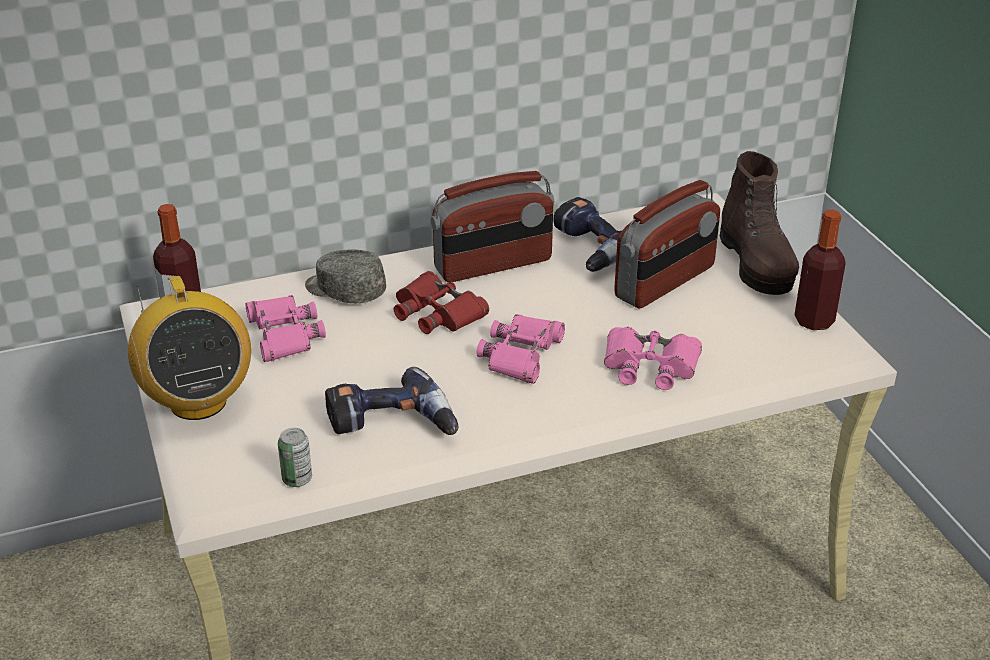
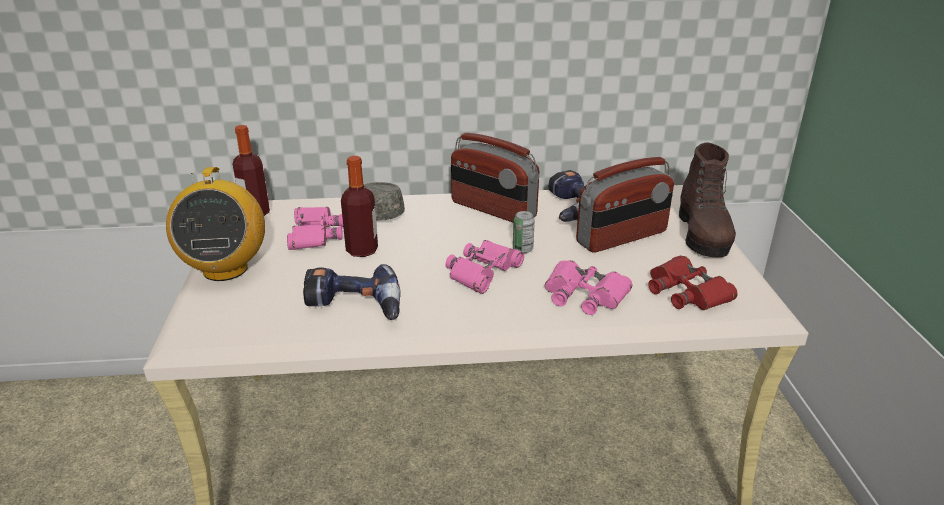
camera: 15 degrees right, 5 degrees down
can [278,428,312,487] -> can moved to [513,211,535,253]
red binoculars [394,271,489,334] -> red binoculars moved to [648,256,737,310]
radio [431,171,554,282] -> radio turned 45 degrees clockwise [451,133,539,222]
bottle [795,210,846,330] -> bottle moved to [341,156,378,257]

